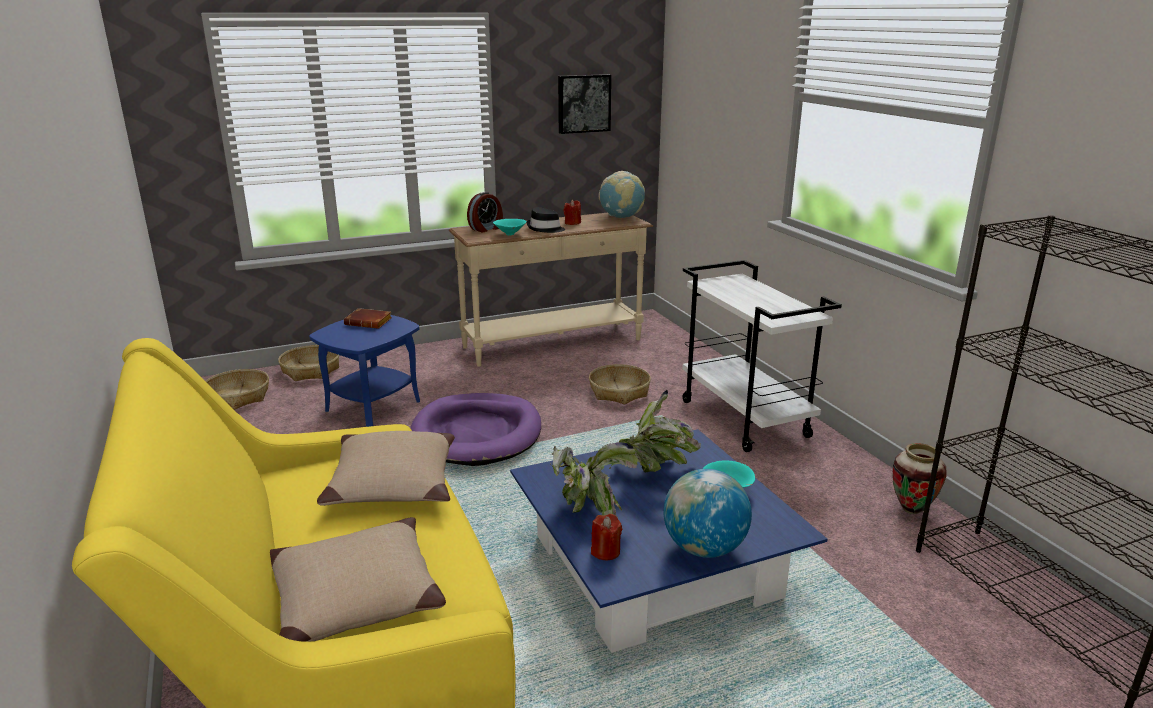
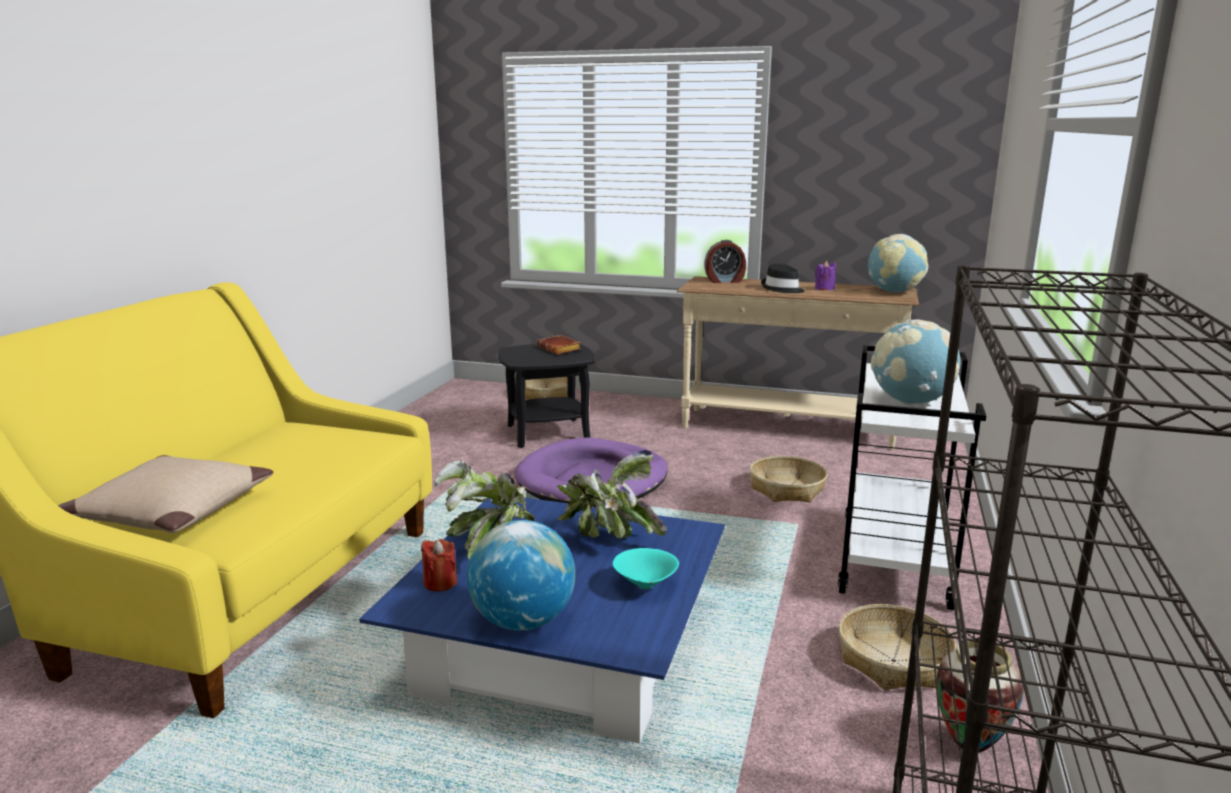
camera: 40 degrees right, 5 degrees down
basket [206,369,269,410] -> basket moved to [839,604,957,690]
blue side table [309,315,420,427] -> black side table [498,344,595,448]
beige pillow [317,431,455,506] -> none
turquoise bowl [493,219,526,235] -> none
picture [558,74,611,134] -> none
red candle [564,200,581,225] -> purple candle [815,261,836,290]
none -> globe [871,319,961,405]

